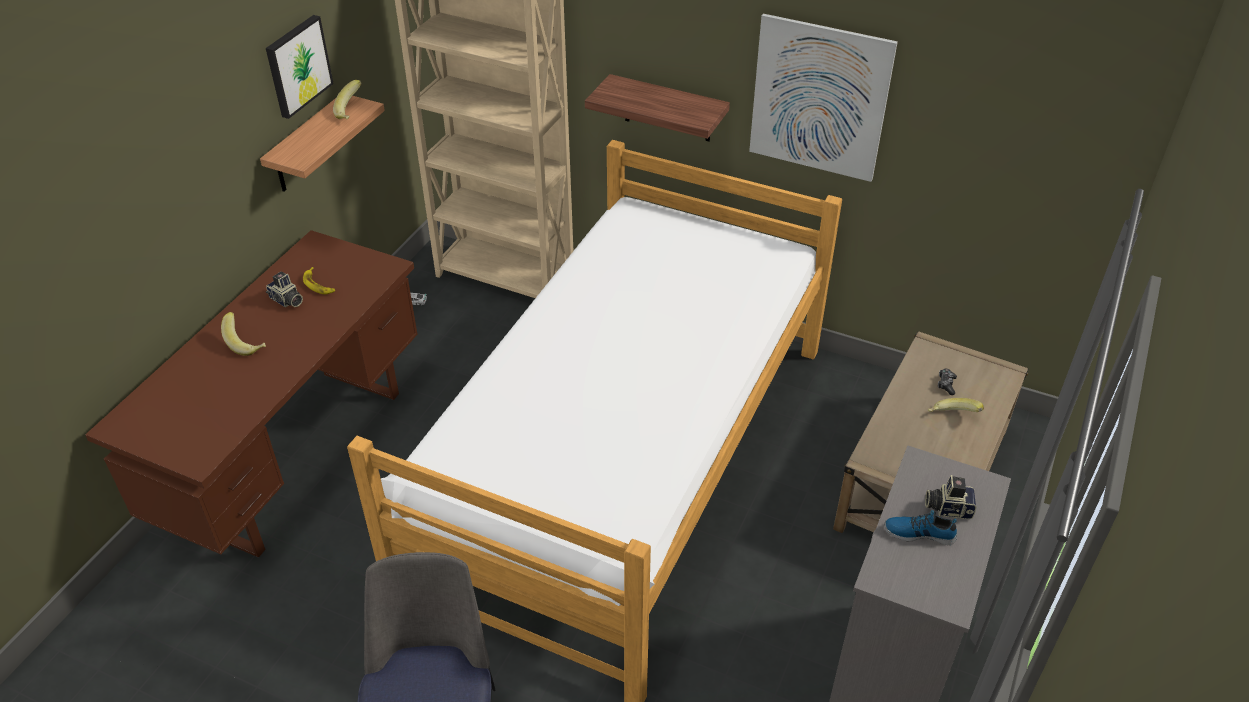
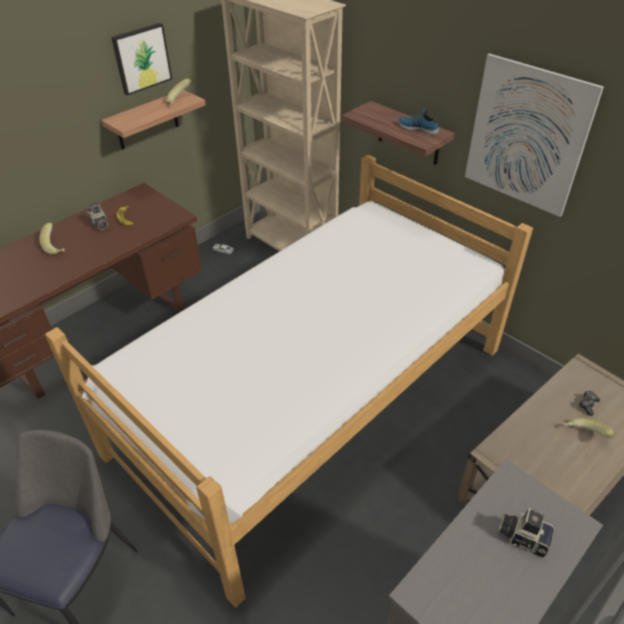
camera: 20 degrees right, 0 degrees up
shoe [884,510,957,545] -> shoe moved to [398,108,439,135]

